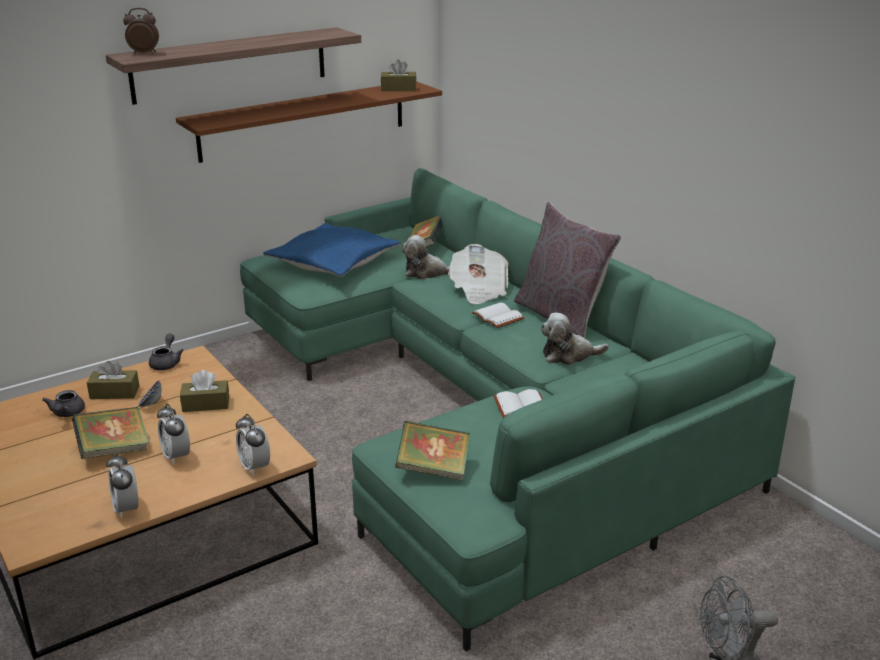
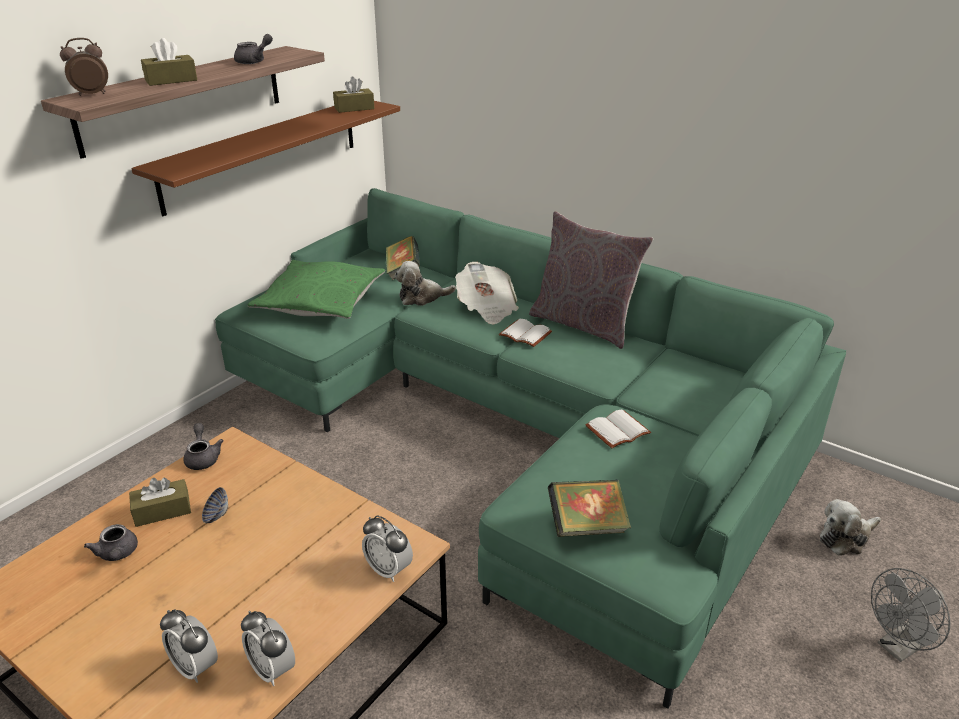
camera: 20 degrees left, 5 degrees up
book [72,407,149,459] -> none
alarm clock [157,404,190,465] -> alarm clock moved to [160,609,218,683]
brown tissue box [180,370,229,412] -> brown tissue box moved to [141,38,197,86]
blue pillow [263,223,401,277] -> green pillow [247,260,385,319]
plush toy [540,312,609,365] -> plush toy moved to [820,499,881,556]
none -> grey teapot [234,34,273,64]

